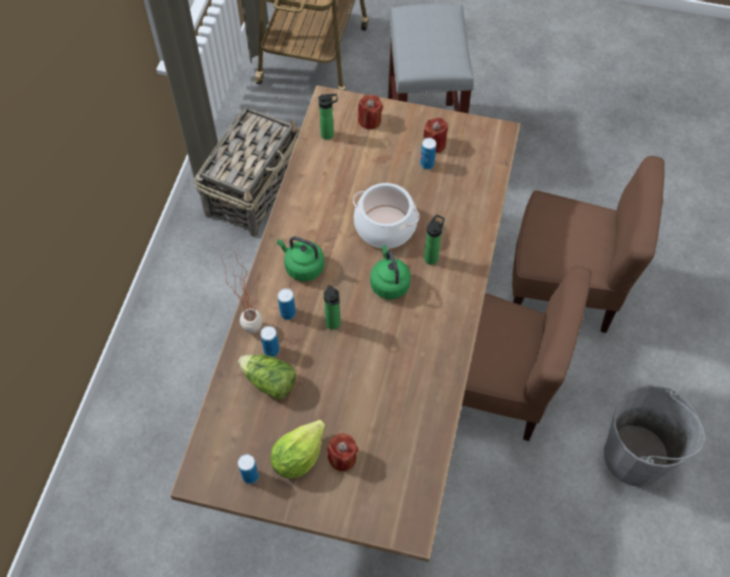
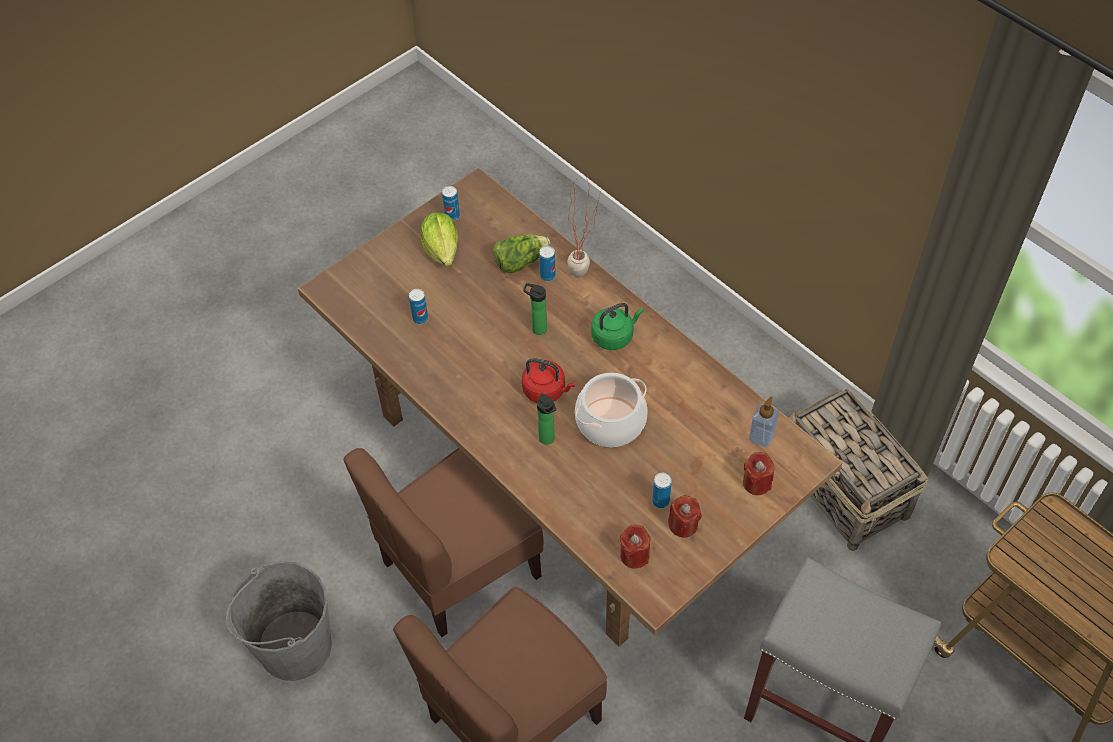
camera: 125 degrees right, 5 degrees down
can [278,288,296,320] -> can moved to [409,289,428,324]
bottle [318,94,338,140] -> soap dispenser [749,396,779,447]
red candle [328,433,359,471] -> red candle moved to [620,525,651,569]
green kettle [370,245,411,299] -> red kettle [522,358,575,403]

